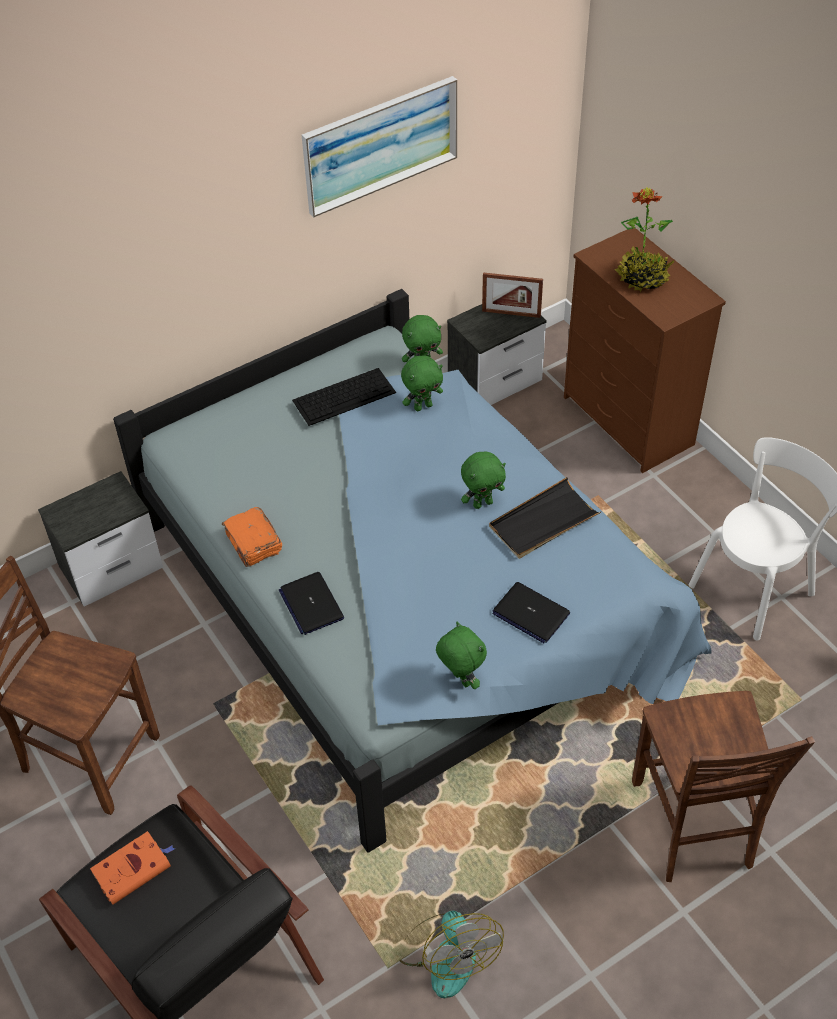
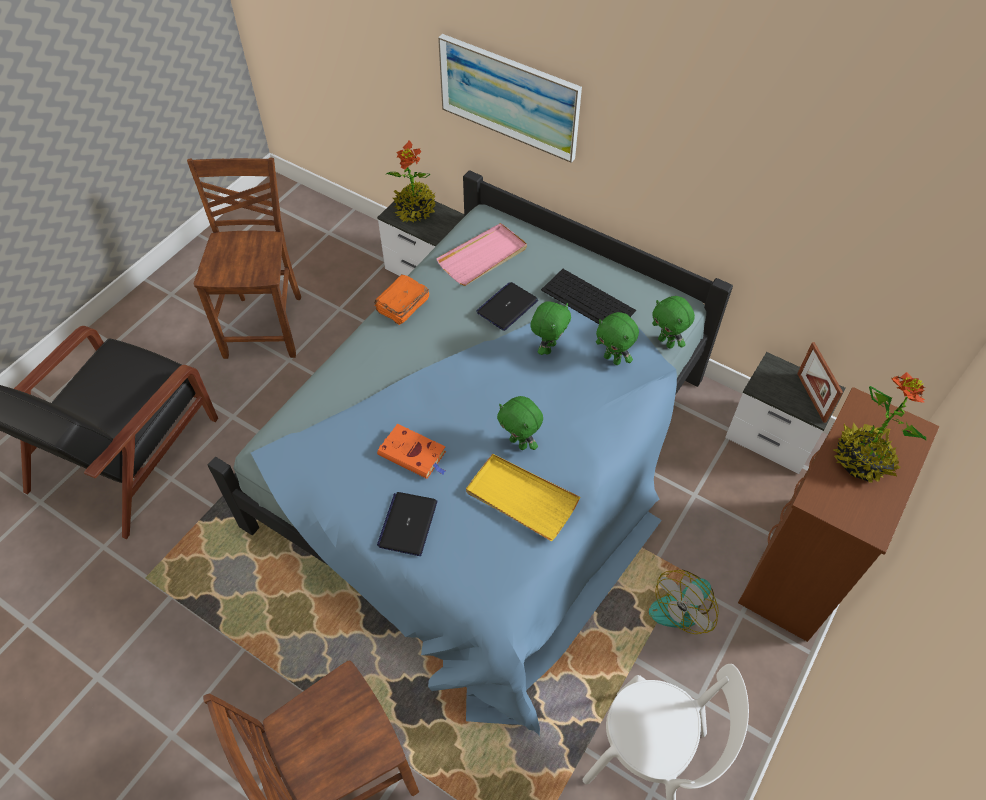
camera: 65 degrees right, 5 degrees up
orange book [90,831,175,905] -> orange book moved to [377,424,446,479]
laptop [279,572,344,635] -> laptop moved to [476,282,538,331]
picture [302,76,457,218] -> picture moved to [438,34,582,163]
fan [400,911,504,999] -> fan moved to [649,569,719,634]
green plush toy [436,622,487,689] -> green plush toy moved to [530,301,571,355]
black tray [489,477,601,559] -> yellow tray [466,454,580,542]
none -> potted plant [386,140,436,223]
none -> pink tray [436,223,527,286]

